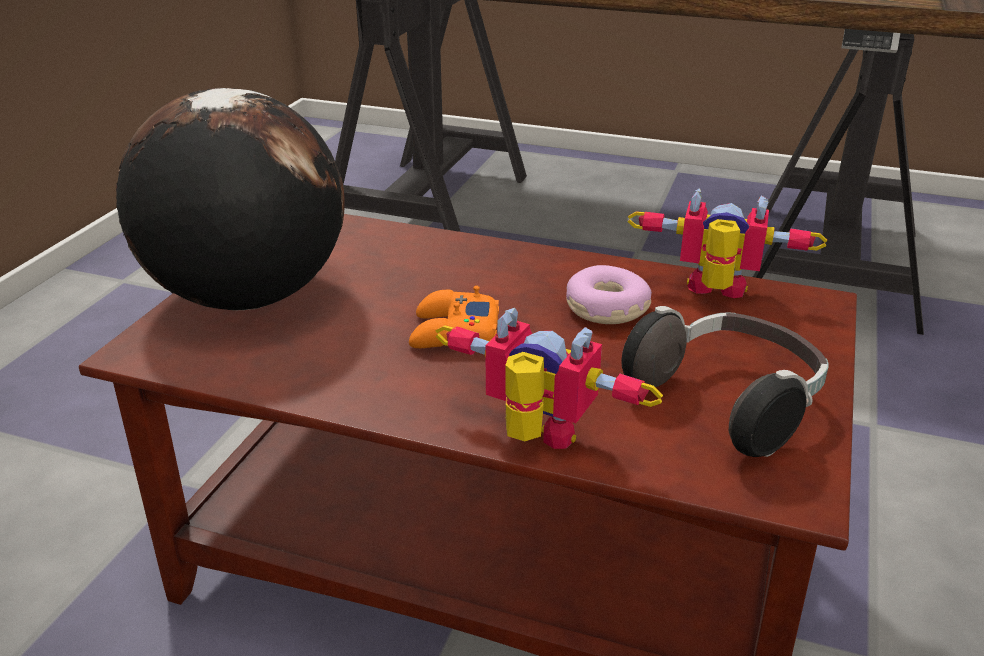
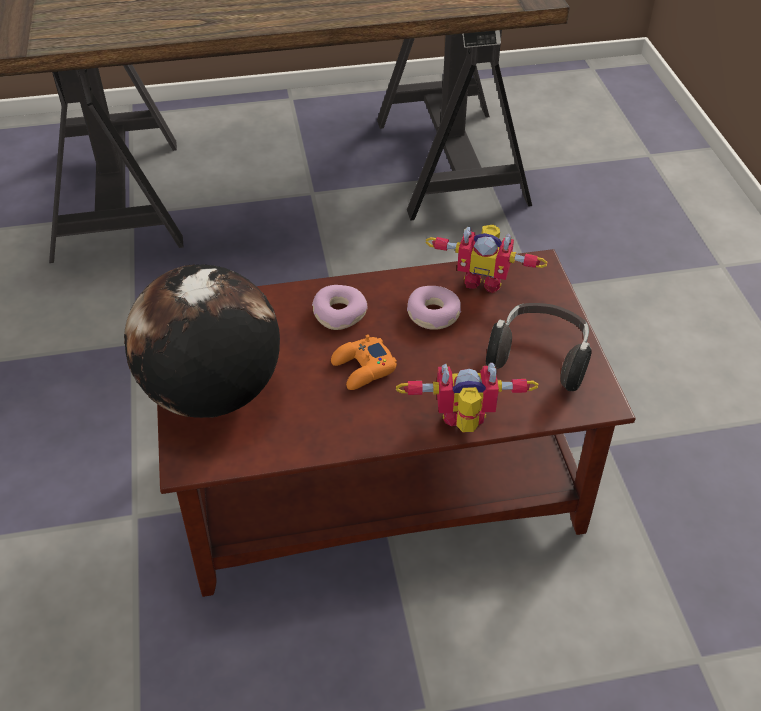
camera: 30 degrees left, 15 degrees up
toy robot [628,188,827,298] -> toy robot turned 150 degrees counterclockwise [426,224,548,293]
none -> donut [312,285,368,330]

